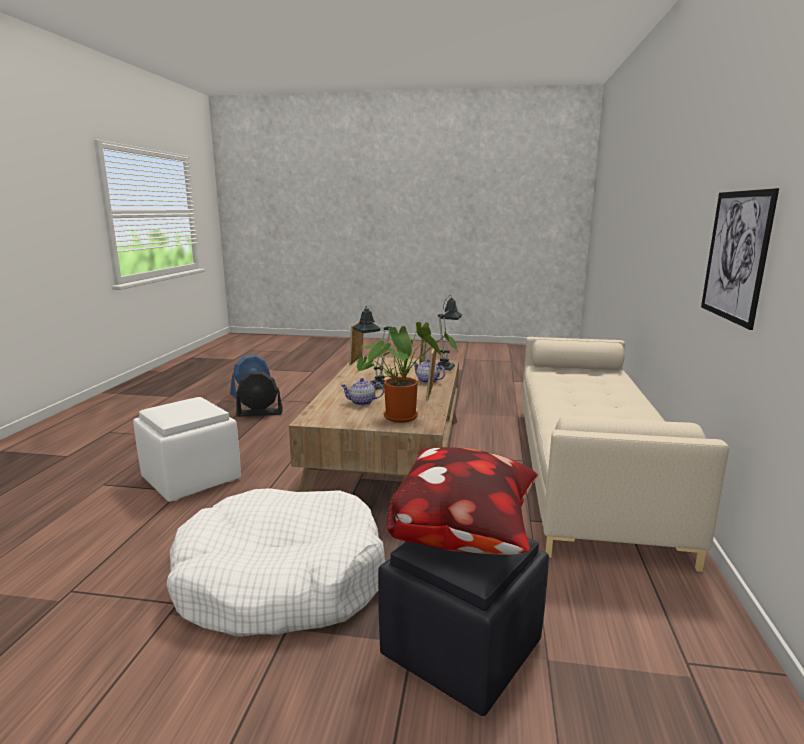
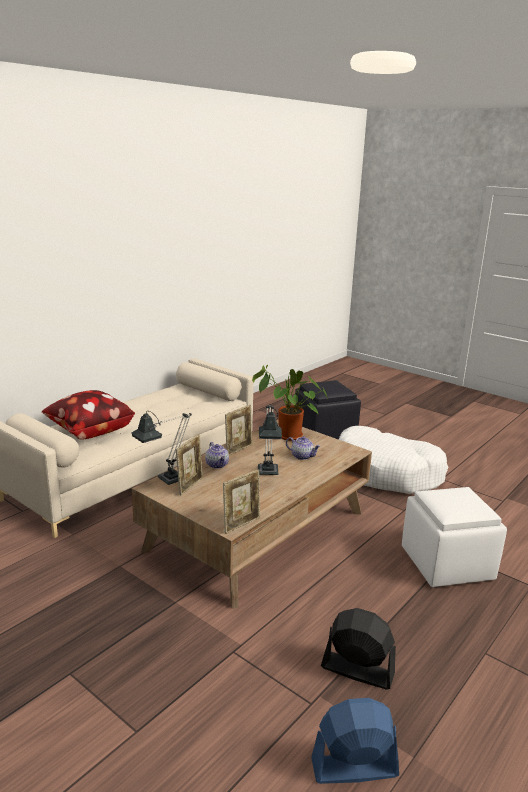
camera: 150 degrees left, 5 degrees up
pillow [386,447,538,555] -> pillow moved to [42,390,135,439]
picture [701,188,779,330] -> none

